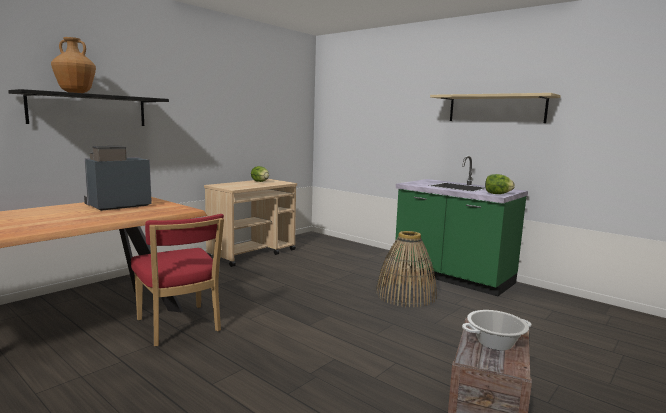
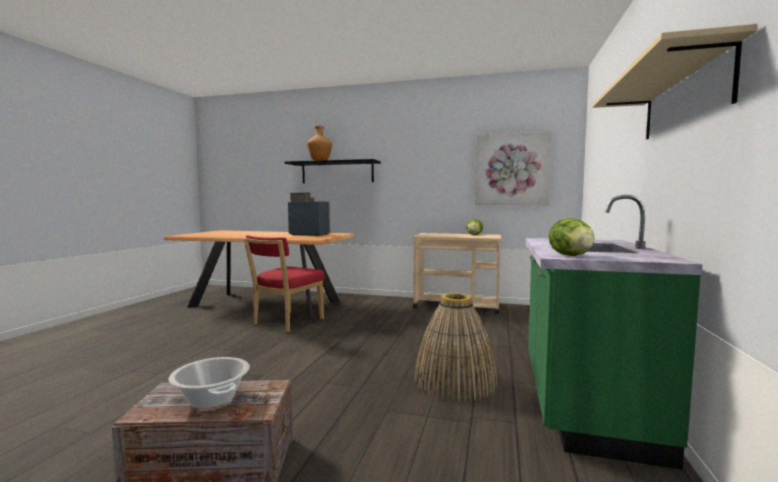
camera: 65 degrees right, 5 degrees down
none -> picture [475,131,552,205]

